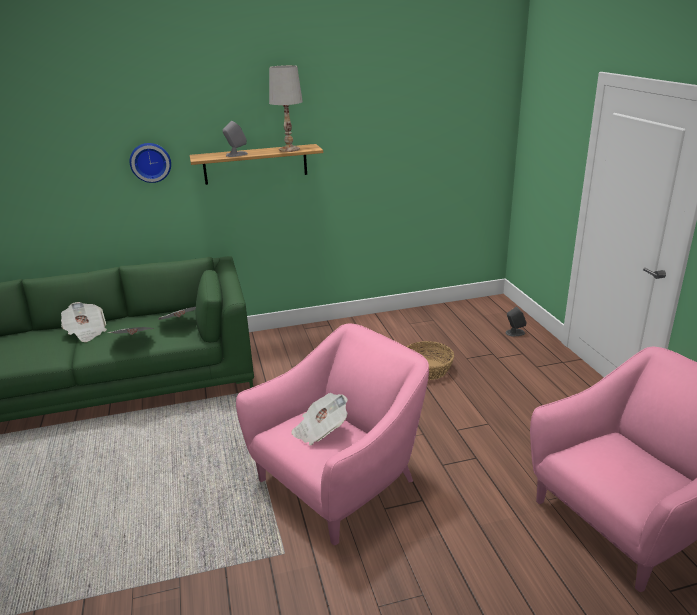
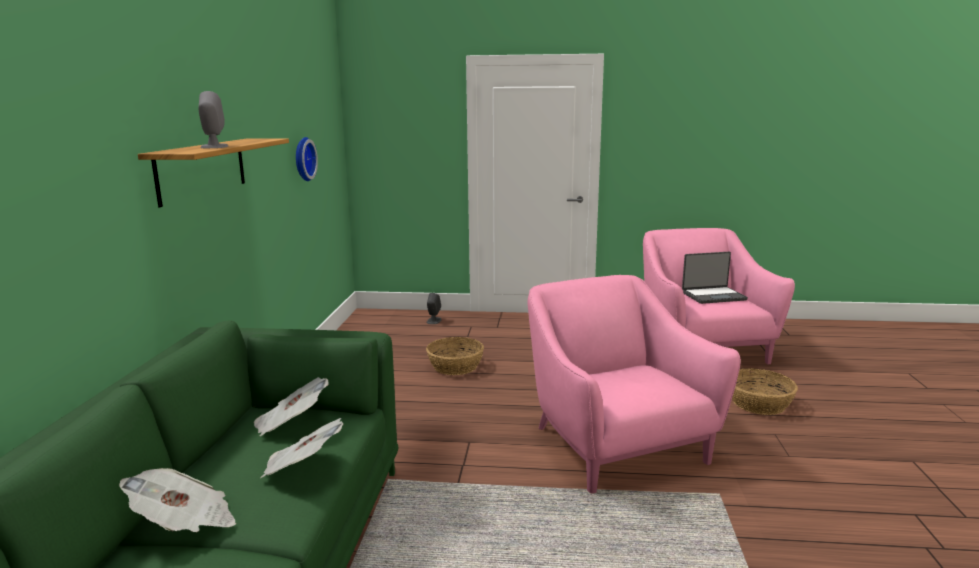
camera: 70 degrees left, 10 degrees down
wall clock [130,143,171,183] -> wall clock moved to [296,137,318,181]
white table lamp [269,65,303,152] -> none
newspaper [291,393,348,445] -> none
none -> laptop [682,252,748,304]
none -> basket [732,369,798,415]

